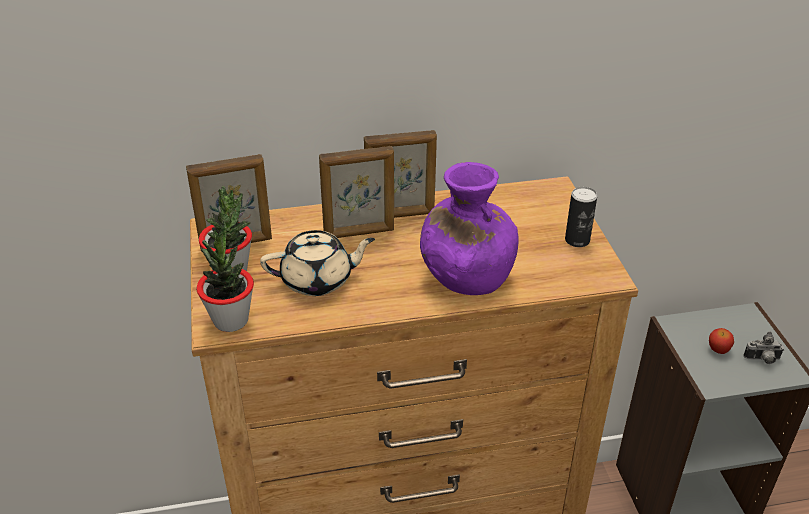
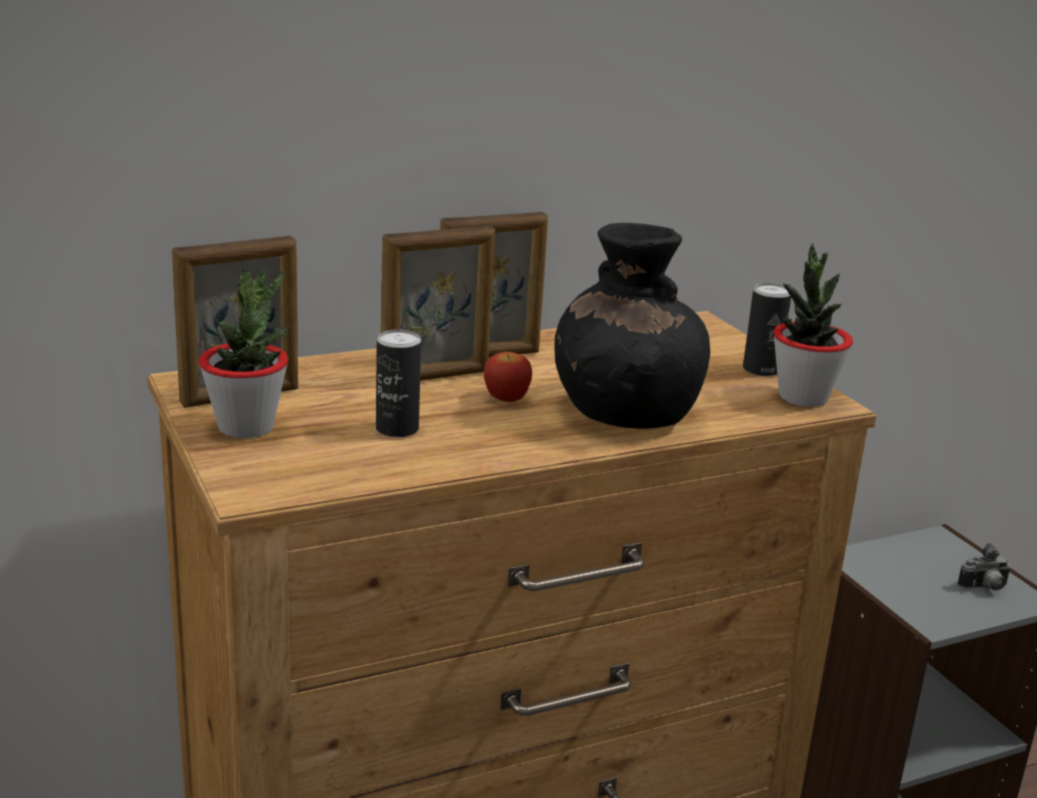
camera: 15 degrees left, 15 degrees down
potted plant [196,220,254,332] -> potted plant moved to [773,243,853,407]
beige teapot [260,230,375,296] -> can [376,329,421,437]
purple vase [420,162,519,295] -> black vase [554,223,710,429]
apple [709,328,734,354] -> apple moved to [484,352,532,402]

